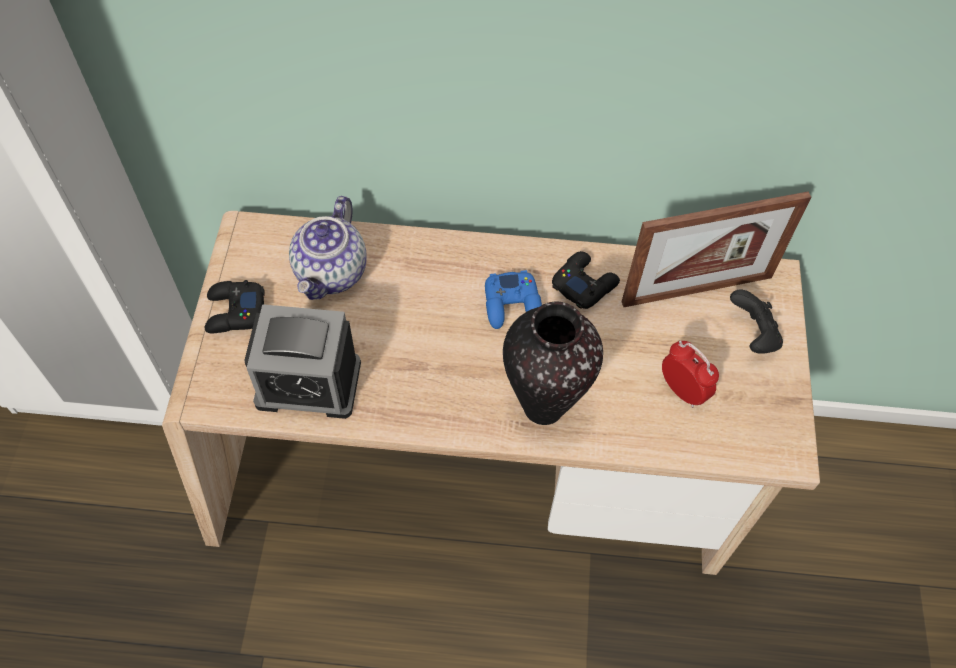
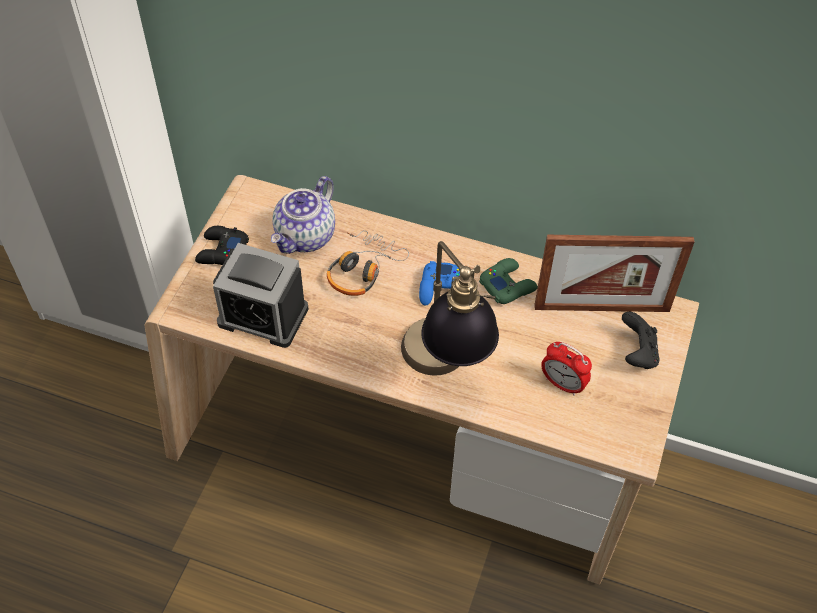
camera: 15 degrees right, 5 degrees down
vase [503,302,603,425] -> table lamp [401,241,499,375]
black game controller [552,251,620,309] -> green game controller [479,258,538,304]
alarm clock [662,341,719,408] -> alarm clock turned 150 degrees clockwise [541,342,592,396]
none -> headphones [327,230,409,296]

